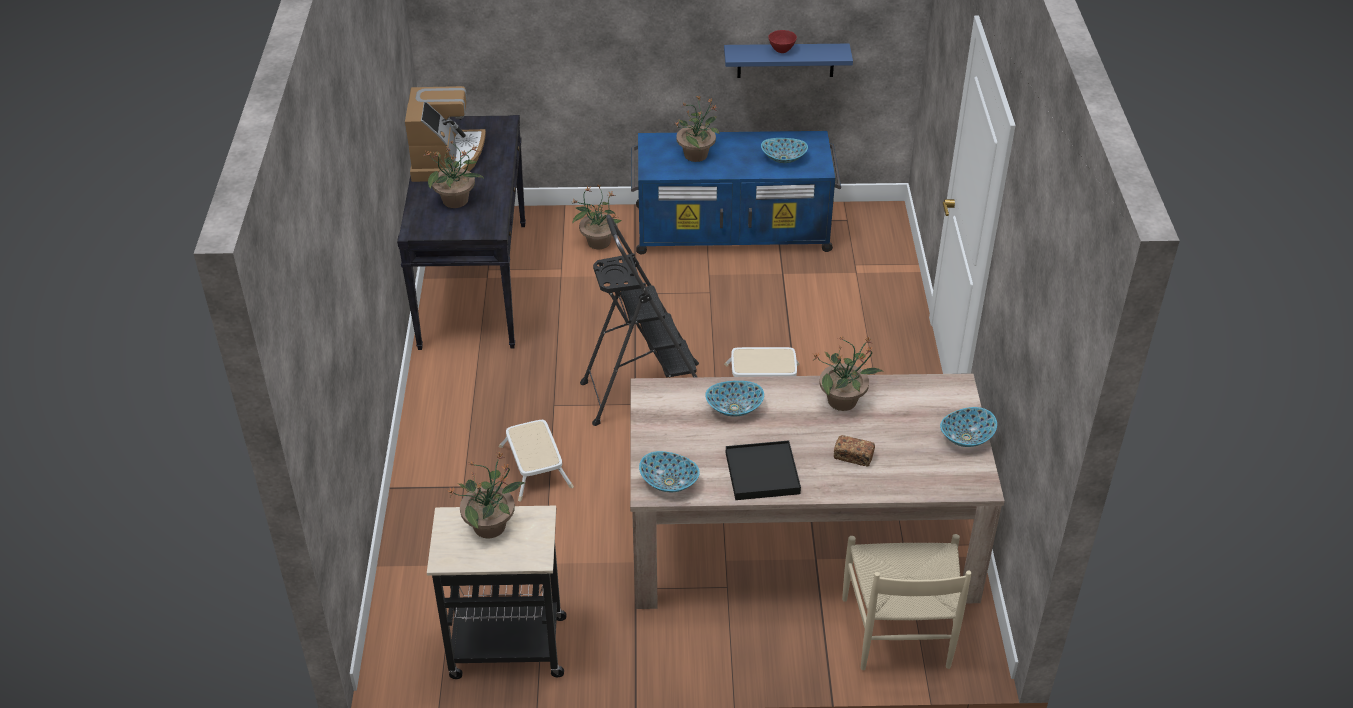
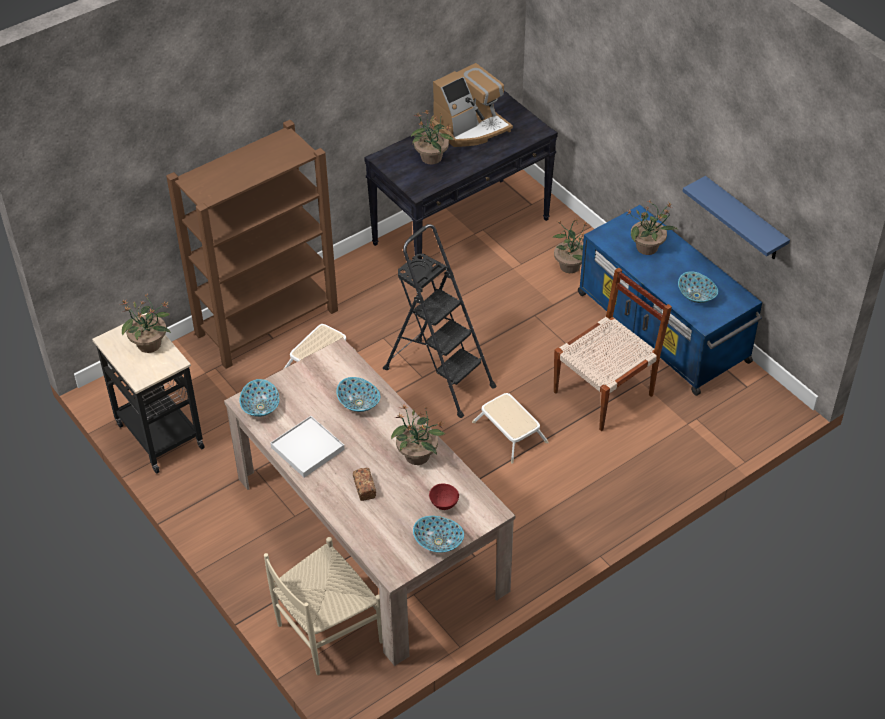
camera: 55 degrees right, 5 degrees up
black tray [726,440,801,500] -> white tray [271,416,345,478]
red bowl [768,30,797,53] -> red bowl moved to [429,483,459,510]
none -> brown bookcase [166,120,338,369]
none -> chair [554,268,672,431]

